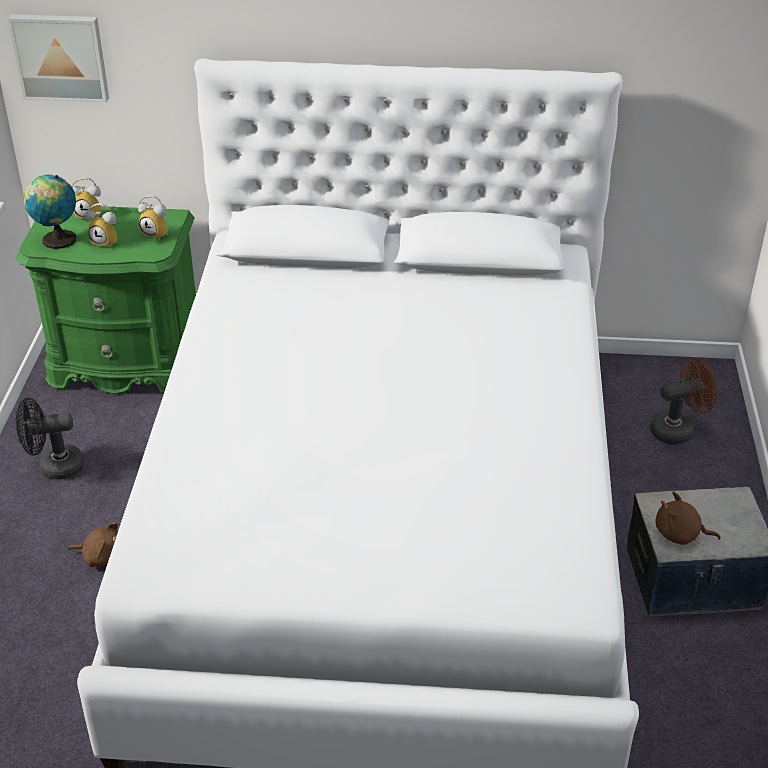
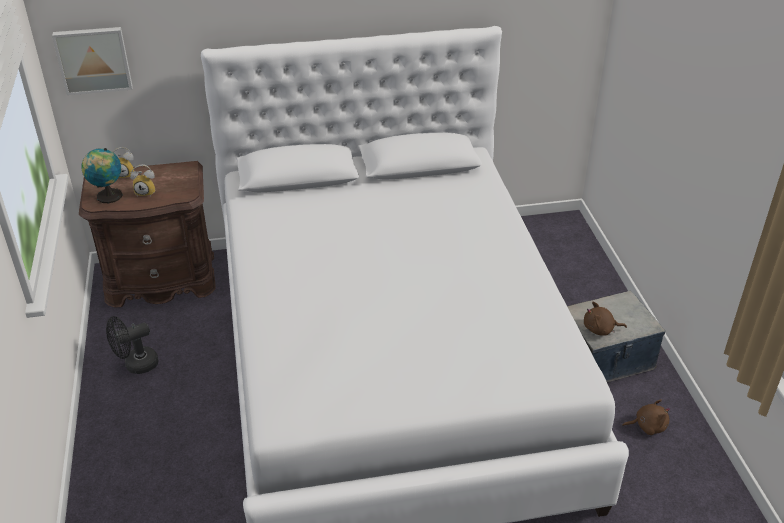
camera: 15 degrees left, 0 degrees up
green nightstand [16,206,196,394] -> brown nightstand [79,161,216,308]
brown plush toy [68,523,118,567] -> brown plush toy moved to [622,399,670,435]
alarm clock [138,195,168,240] -> none
brown fan [650,358,717,445] -> none

